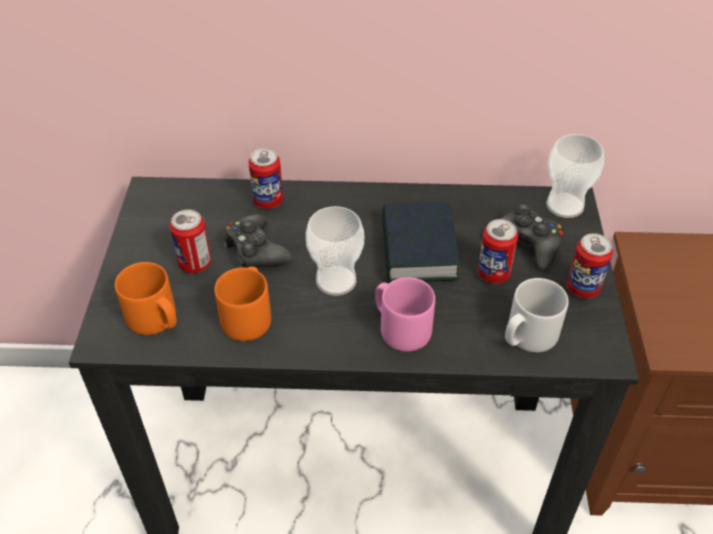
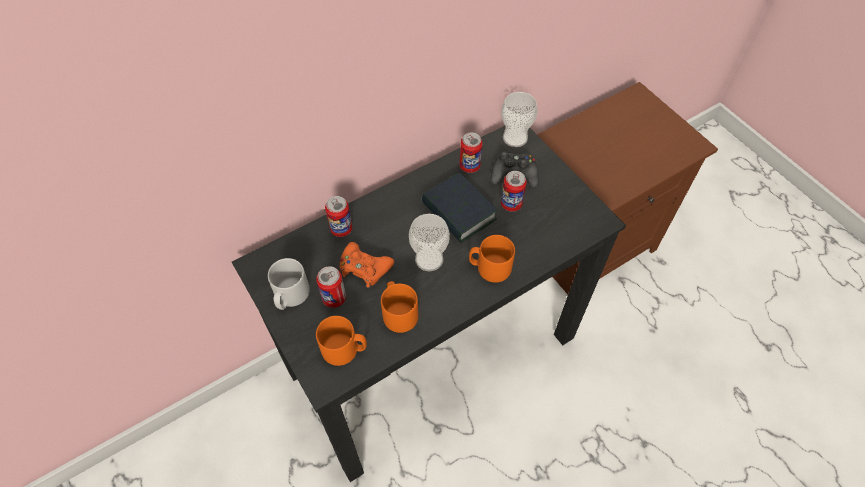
camera: 35 degrees left, 10 degrees up
black game controller [223,214,292,268] -> orange game controller [340,242,394,288]
pink mug [375,277,435,352] -> orange mug [469,235,515,283]
grey mug [505,278,569,352] -> grey mug moved to [268,258,310,310]
can [567,233,613,298] -> can moved to [459,132,483,173]

